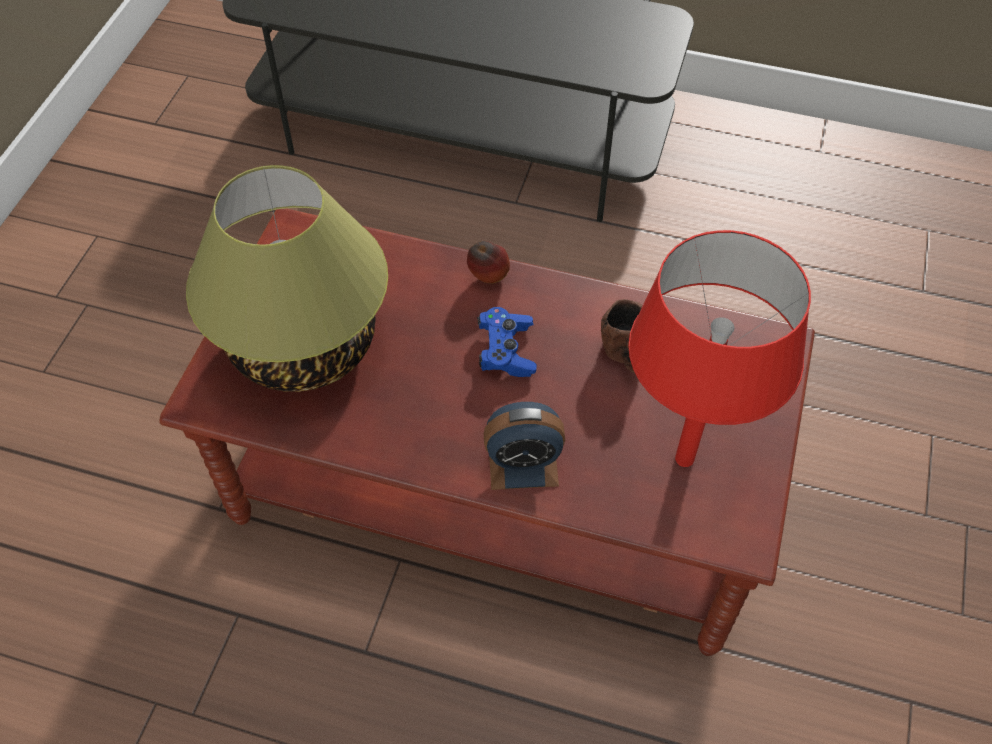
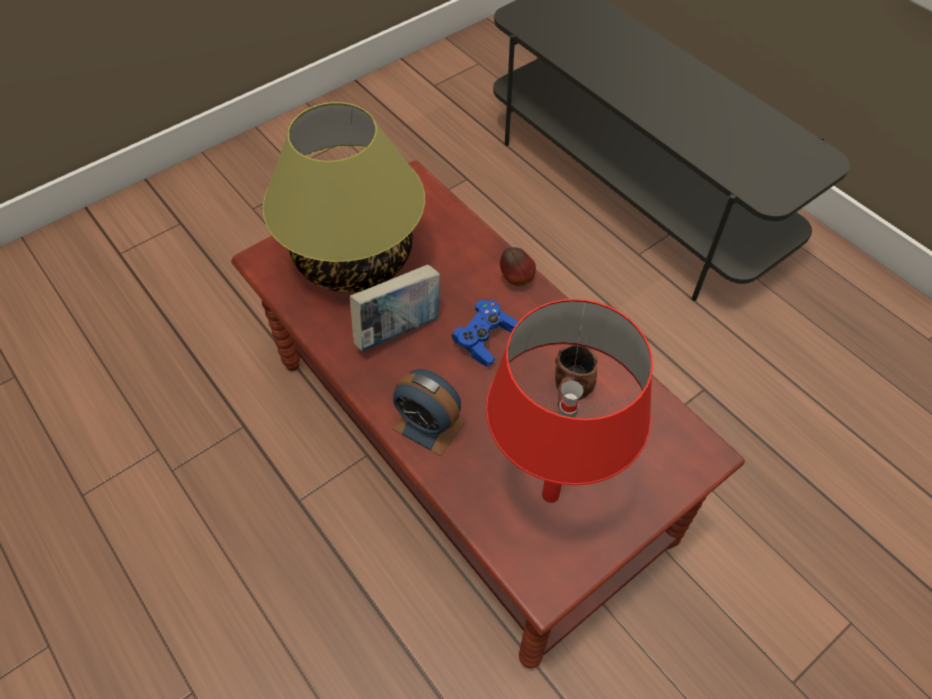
camera: 35 degrees right, 0 degrees up
none -> book [350,265,440,351]

